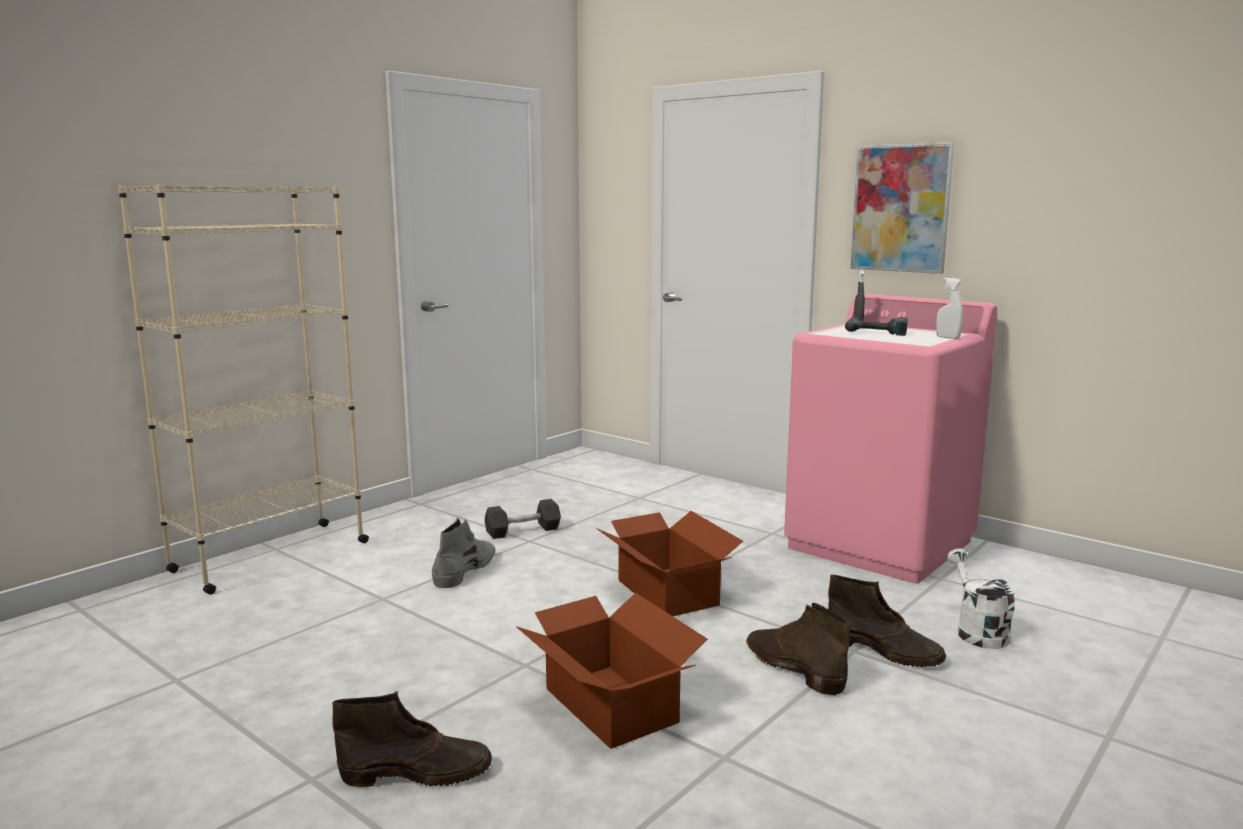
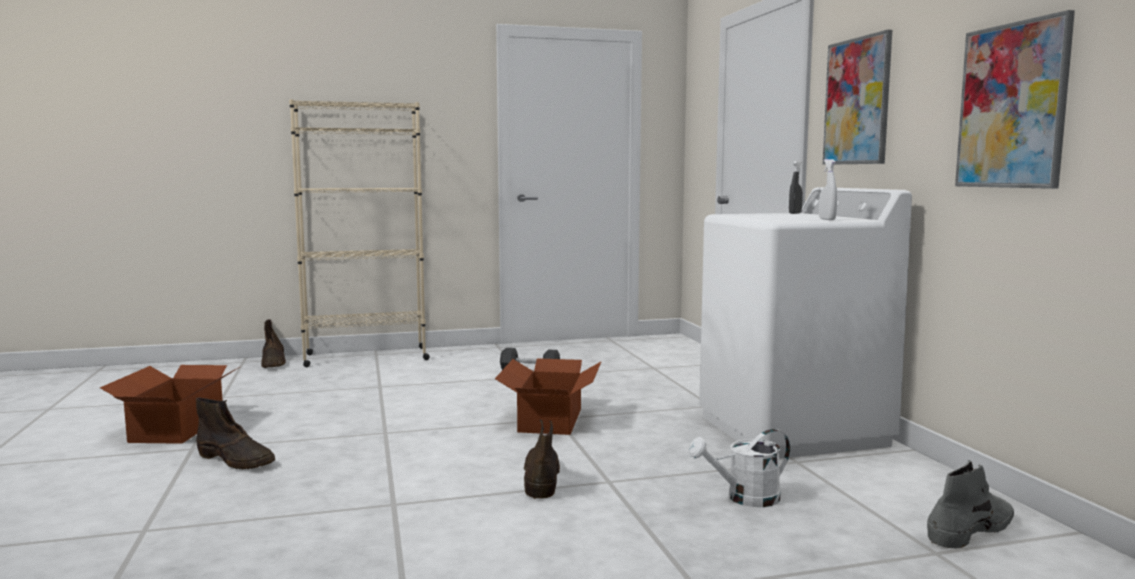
camera: 35 degrees right, 5 degrees down
grey boot [432,518,495,588] -> grey boot moved to [927,460,1014,548]
cardboard box [516,592,707,749] -> cardboard box moved to [100,365,241,444]
pink washing machine [784,294,997,584] -> white washing machine [699,187,912,459]
brown boot [828,575,946,667] -> brown boot moved to [261,319,286,368]
power drill [845,317,908,336] -> none
white watering can [946,548,1015,649] -> white watering can turned 135 degrees counterclockwise [689,429,790,507]
none -> picture [955,10,1075,189]

